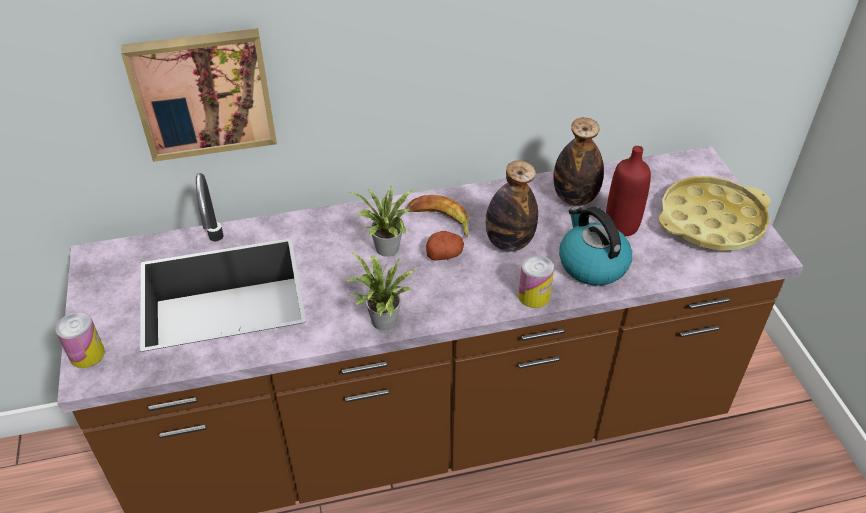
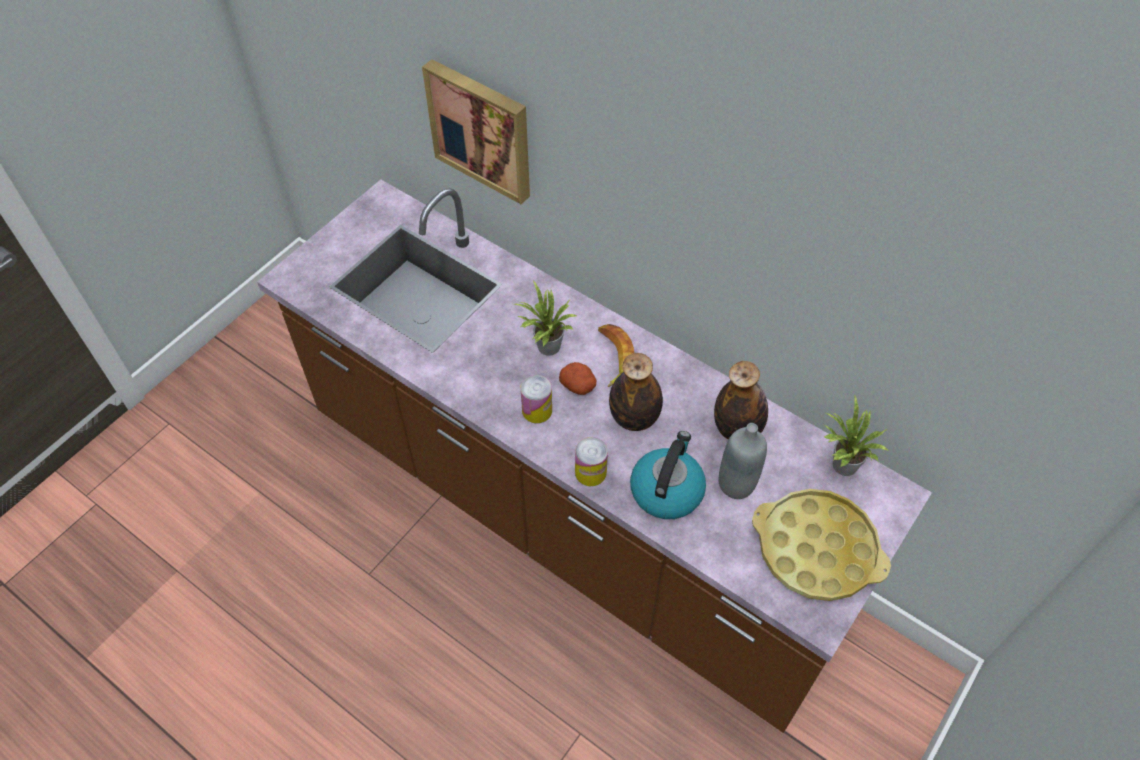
camera: 50 degrees right, 10 degrees up
can [55,312,105,368] -> can moved to [521,375,552,423]
potted plant [345,252,416,331] -> potted plant moved to [824,396,889,476]
red bottle [606,146,651,237] -> grey bottle [719,423,767,499]

